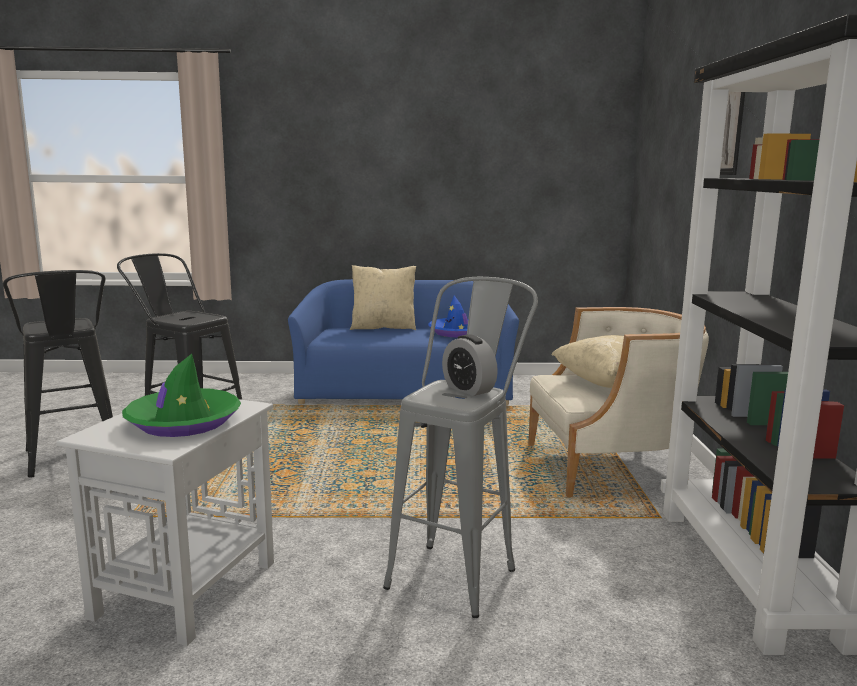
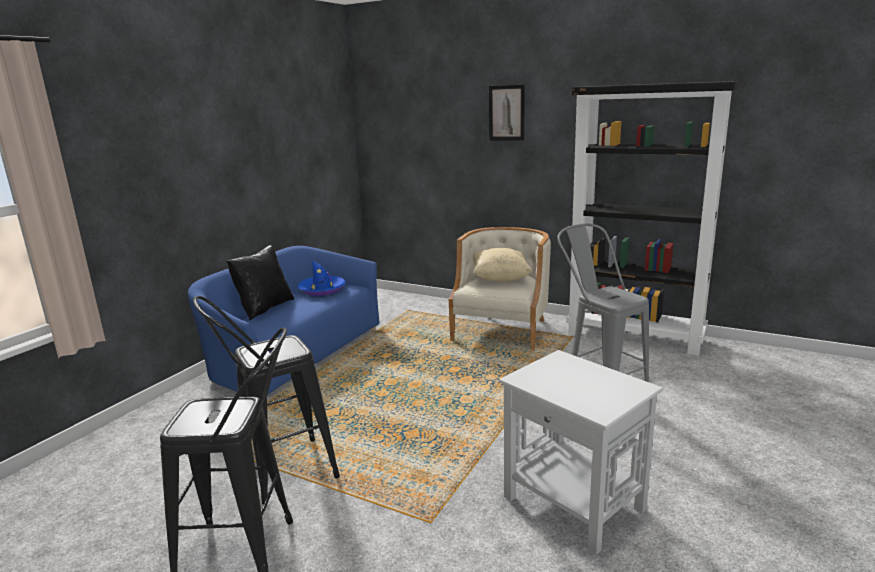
camera: 60 degrees left, 5 degrees up
green hat [122,354,241,437] -> none
beige pillow [350,265,416,330] -> black pillow [227,245,294,320]
alarm clock [442,334,498,396] -> none

